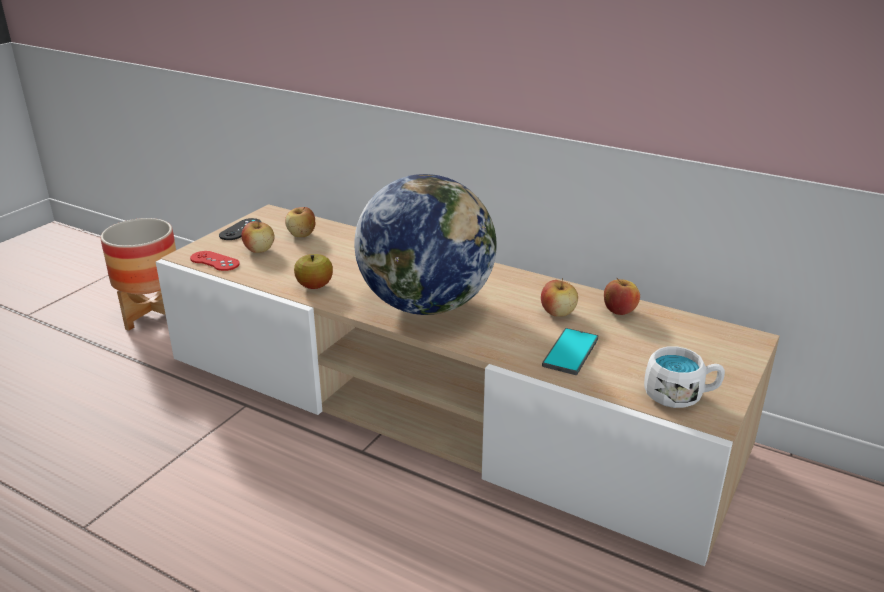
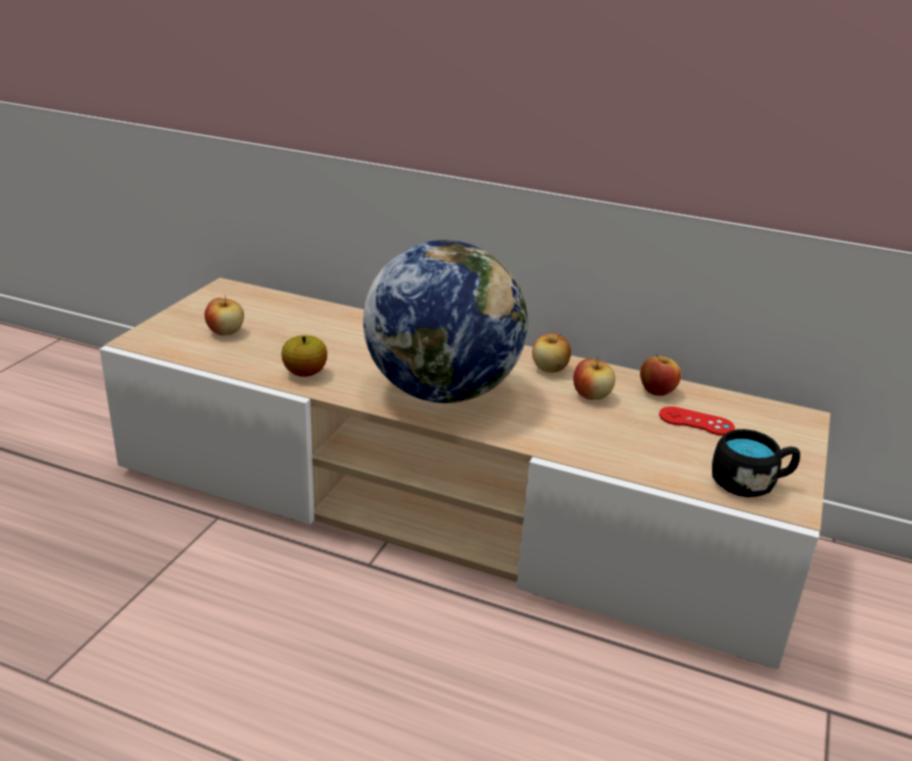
camera: 10 degrees left, 0 degrees up
planter [101,218,176,331] -> none
red game controller [190,251,240,271] -> red game controller moved to [659,406,735,436]
black game controller [219,218,261,240] -> none
apple [285,207,315,237] -> apple moved to [532,333,571,373]
phone [542,328,598,375] -> none
white mug [644,346,725,408] -> black mug [712,429,800,497]

